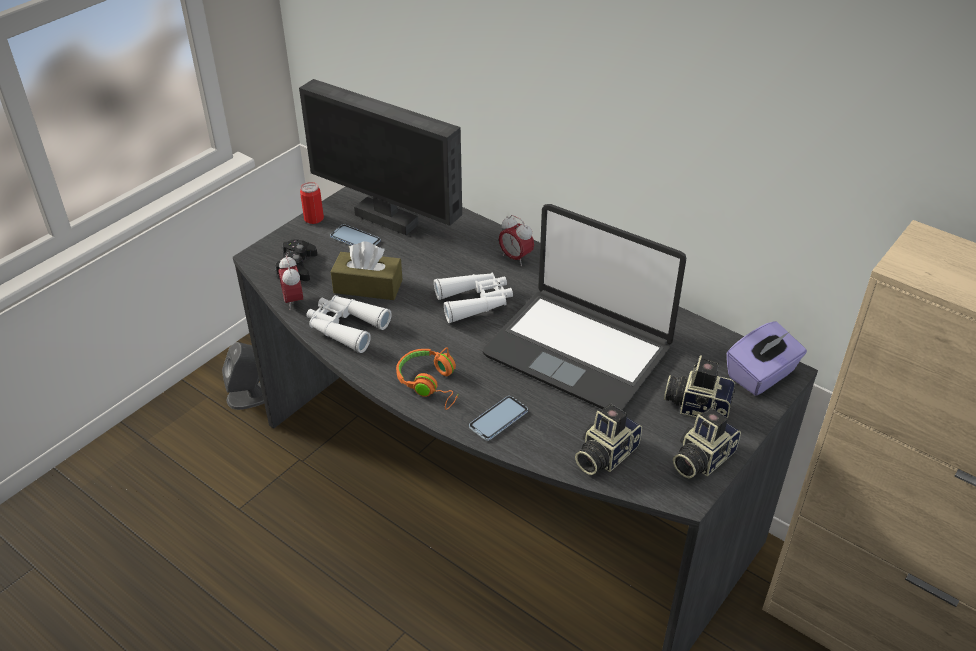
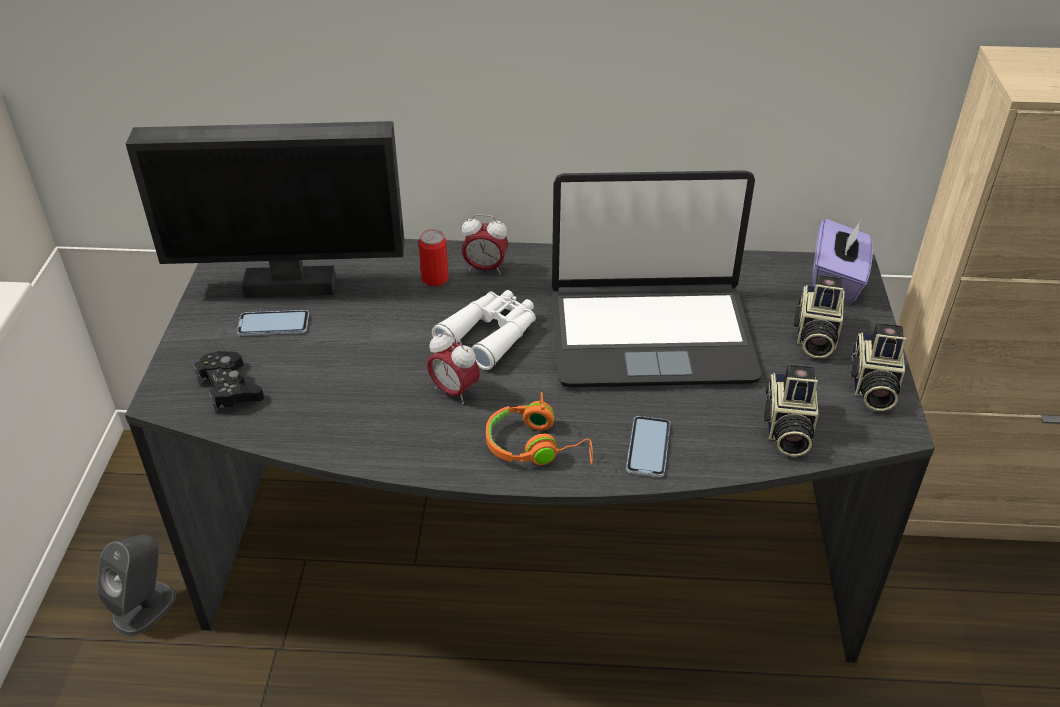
camera: 35 degrees left, 0 degrees up
alarm clock [278,255,303,310] -> alarm clock moved to [427,332,480,404]
can [300,182,324,224] -> can moved to [419,229,449,286]
white binoculars [306,295,392,353] -> none
brown tissue box [331,242,403,300] -> none
camera [664,355,735,418] -> camera turned 60 degrees counterclockwise [793,275,845,358]

